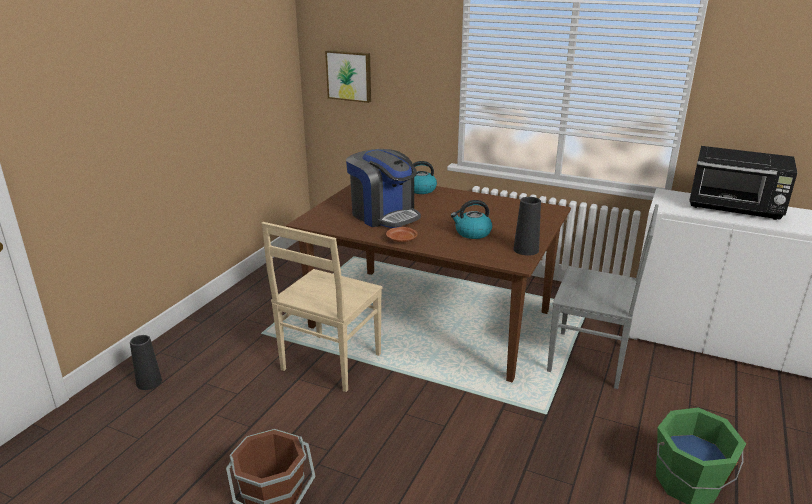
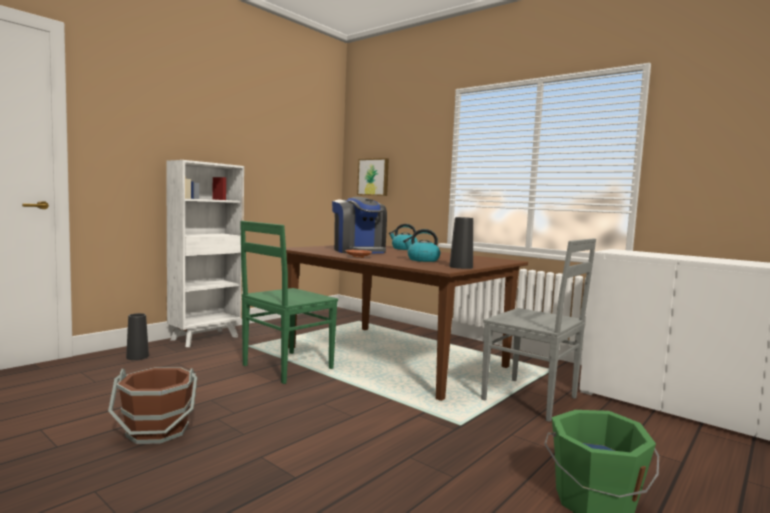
camera: 15 degrees right, 20 degrees down
beige chair [262,222,382,392] -> green chair [240,221,338,384]
black microwave [689,146,797,220] -> none
none -> white bookcase [166,160,244,347]

